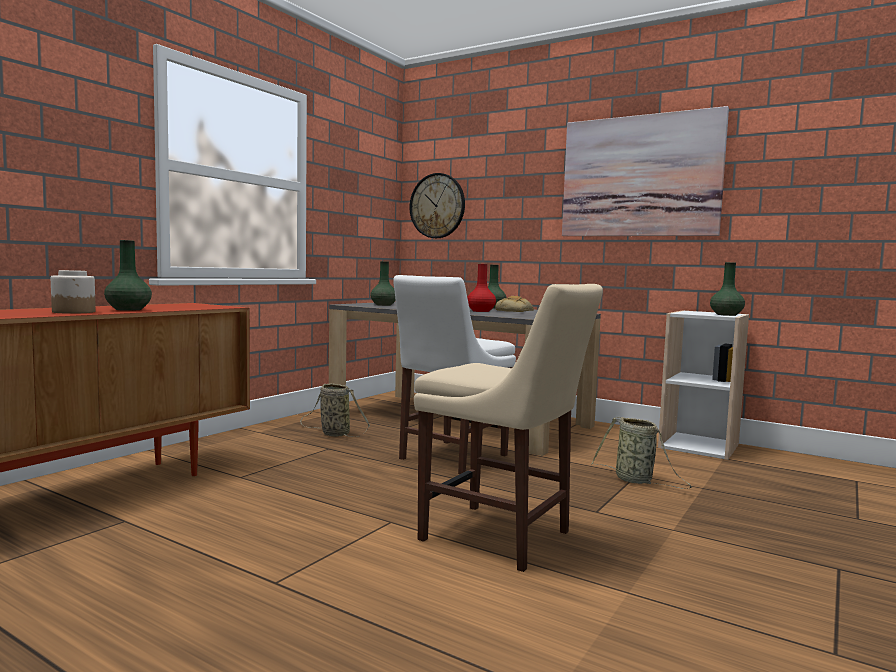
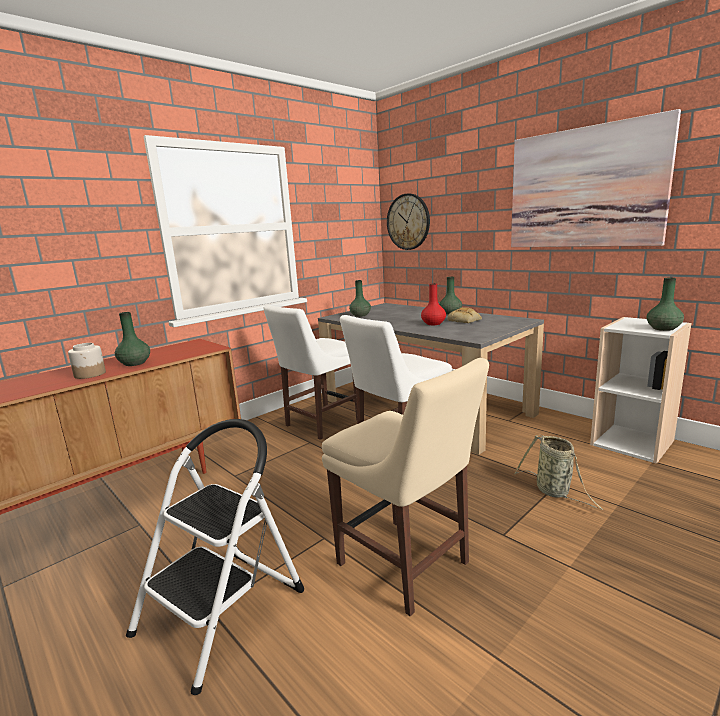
camera: 15 degrees right, 10 degrees up
basket [300,383,370,437] -> white chair [263,305,357,440]
none -> step ladder [126,419,304,695]

